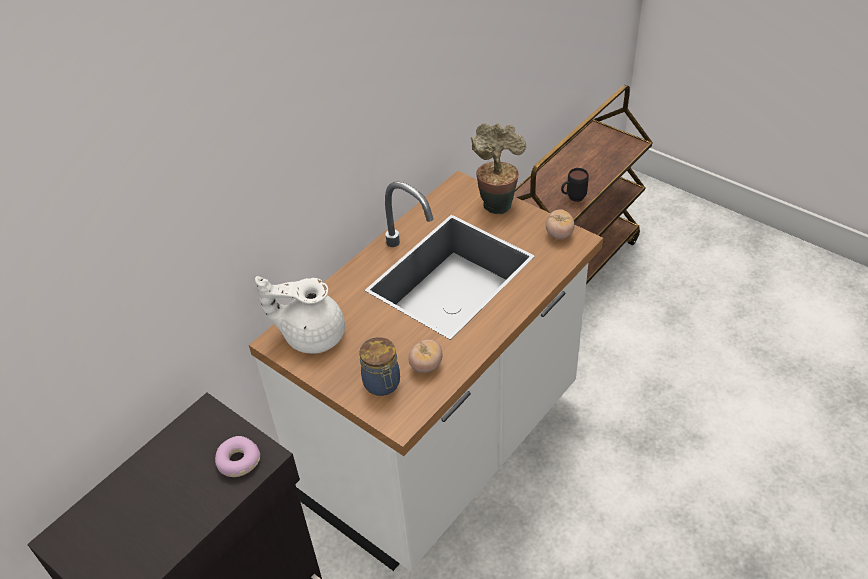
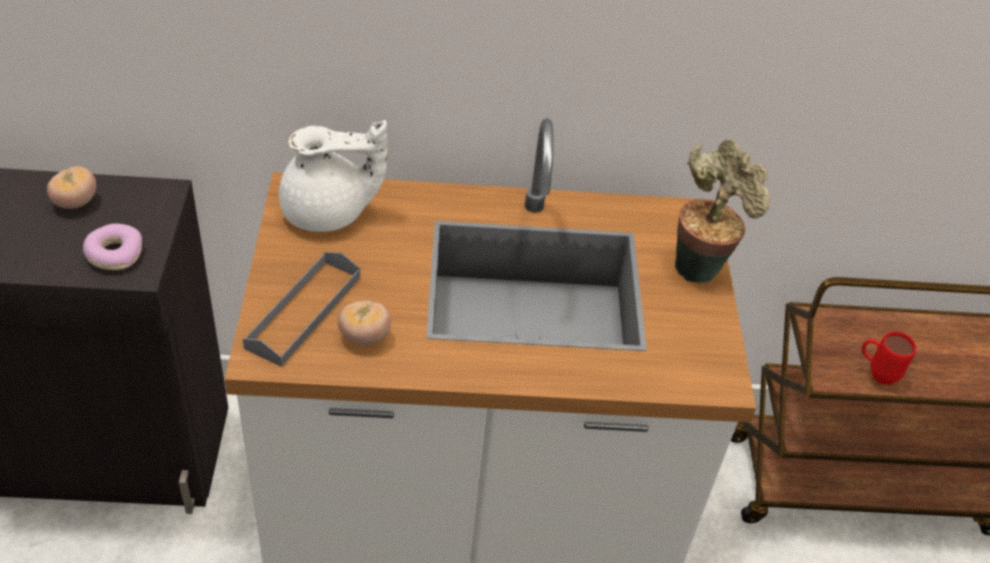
camera: 45 degrees right, 0 degrees up
white teapot [255,276,345,354] -> white teapot turned 120 degrees clockwise [279,120,387,232]
jar [359,337,400,396] -> grey tray [243,252,360,367]
tomato [546,210,575,240] -> tomato moved to [47,166,96,209]
black mug [561,168,589,202] -> red mug [862,331,916,385]

